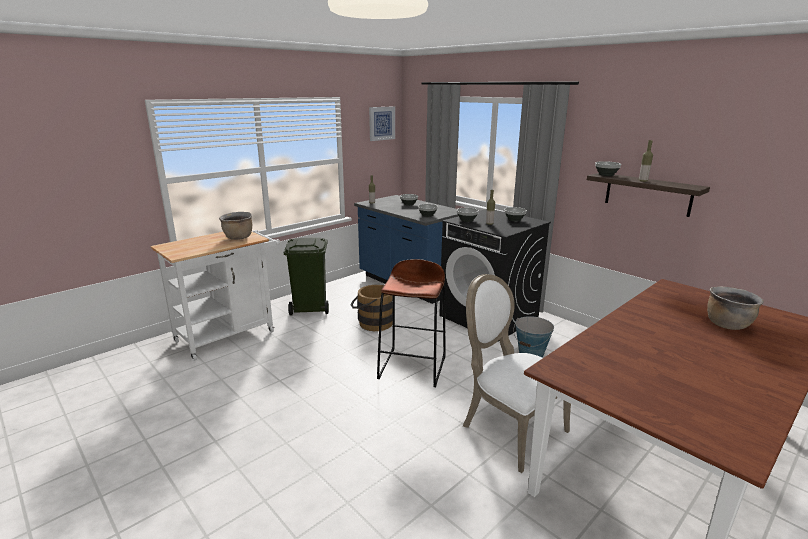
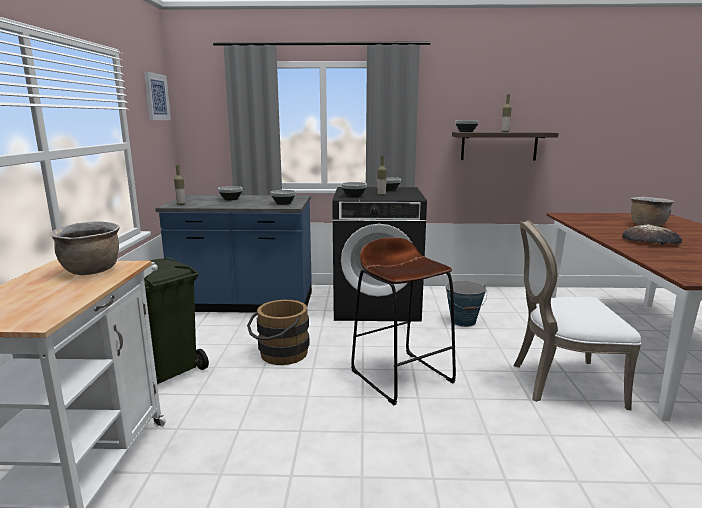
camera: 45 degrees left, 5 degrees down
none -> bread [622,224,682,245]

